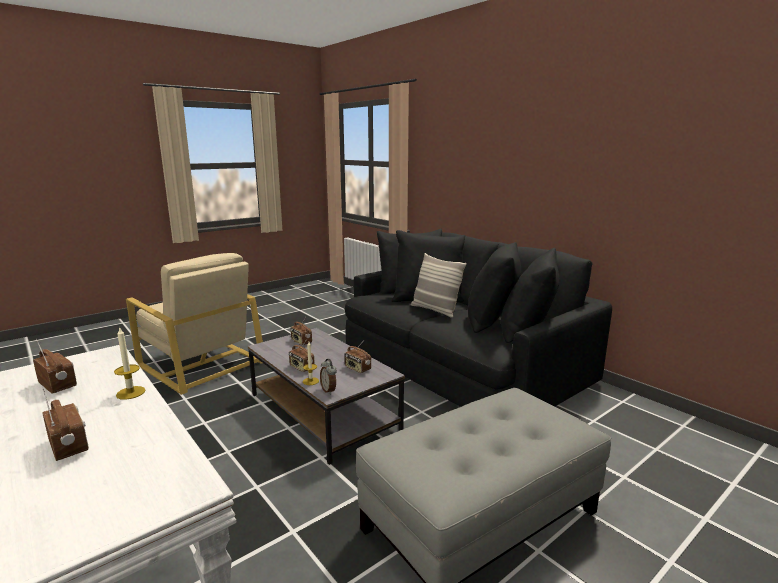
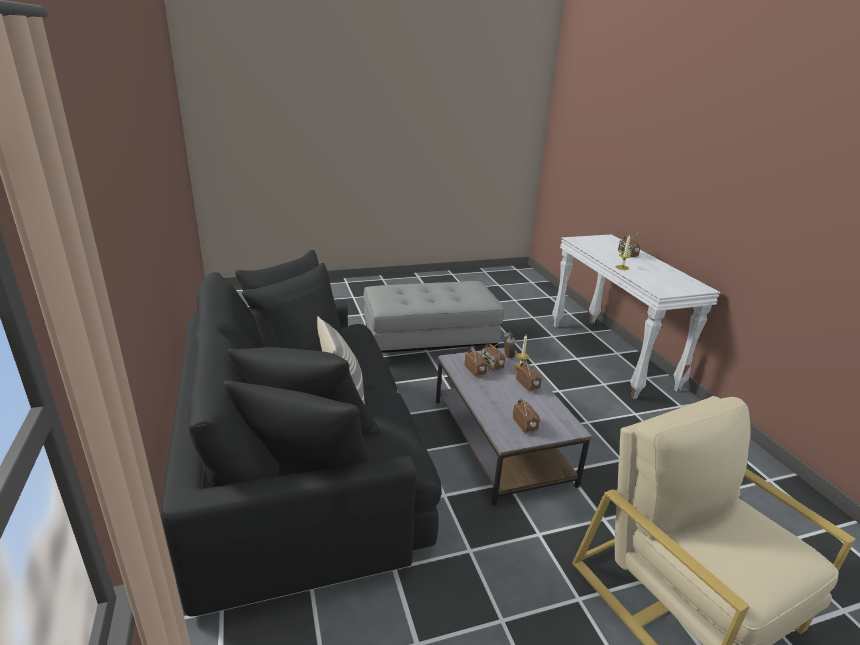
camera: 160 degrees left, 10 degrees up
radio [33,339,77,393] -> radio moved to [481,341,505,371]

